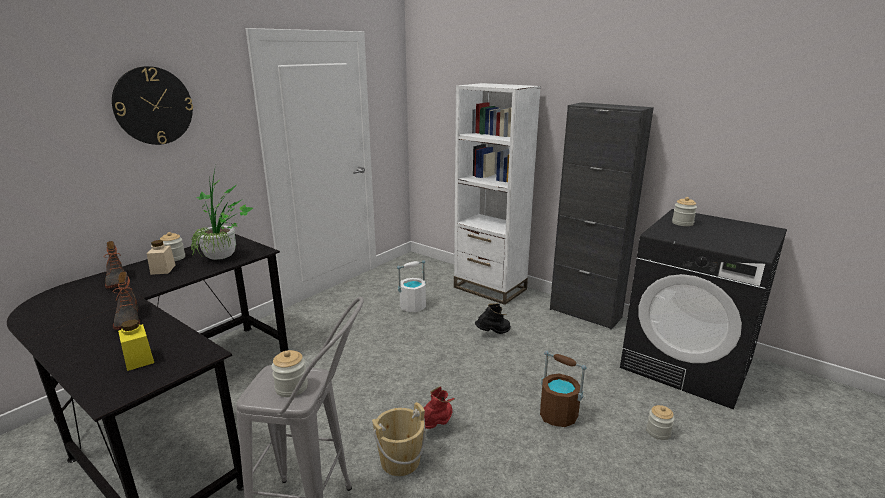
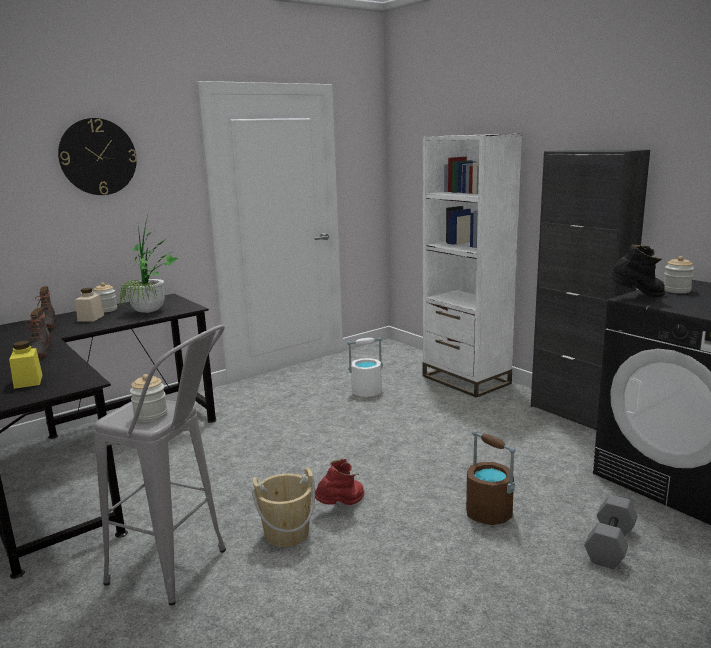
camera: 15 degrees right, 5 degrees down
black boot [475,303,511,334] -> black boot moved to [608,245,665,297]
jar [647,405,675,440] -> grey dumbbell [584,495,637,569]

